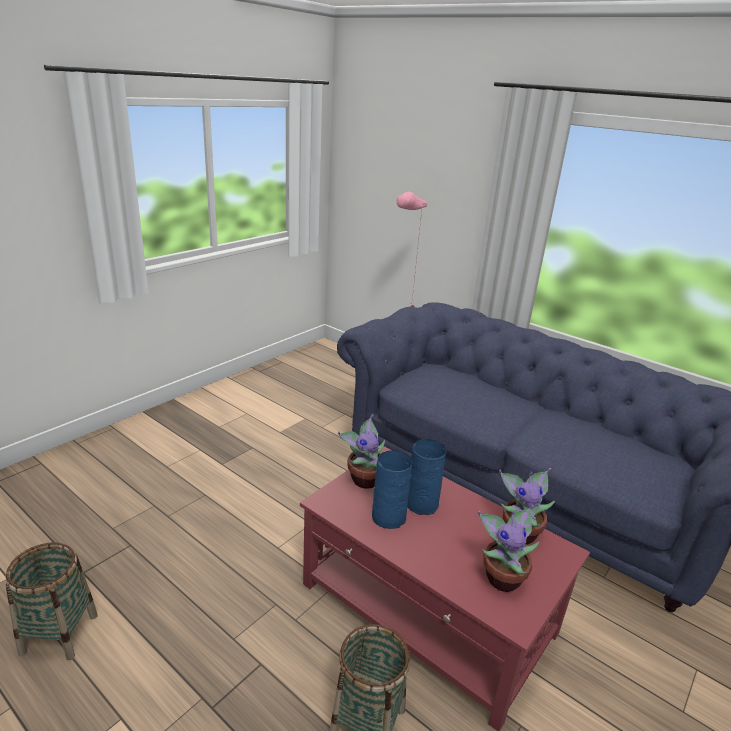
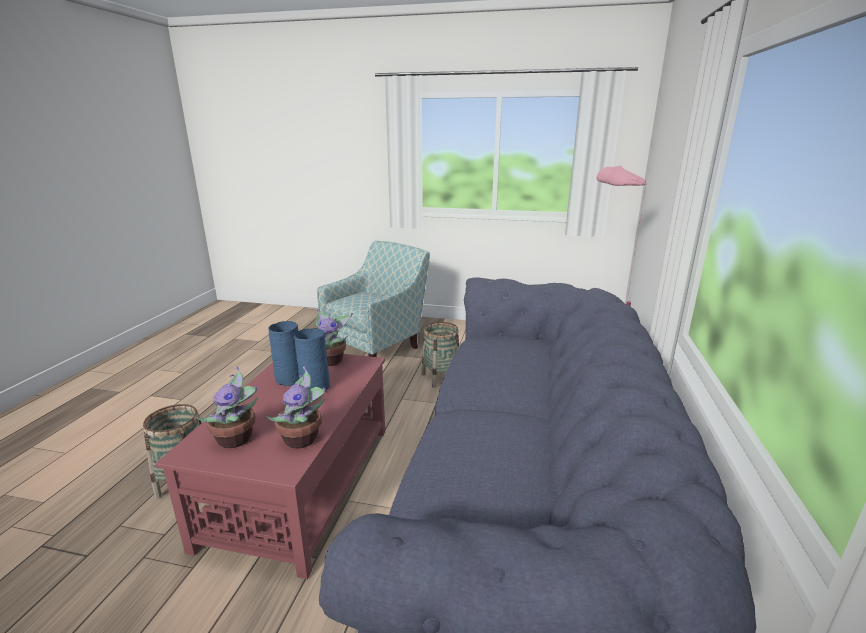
camera: 65 degrees right, 5 degrees down
basket [6,543,98,660] -> basket moved to [421,322,459,388]
none -> armchair [317,241,430,357]

